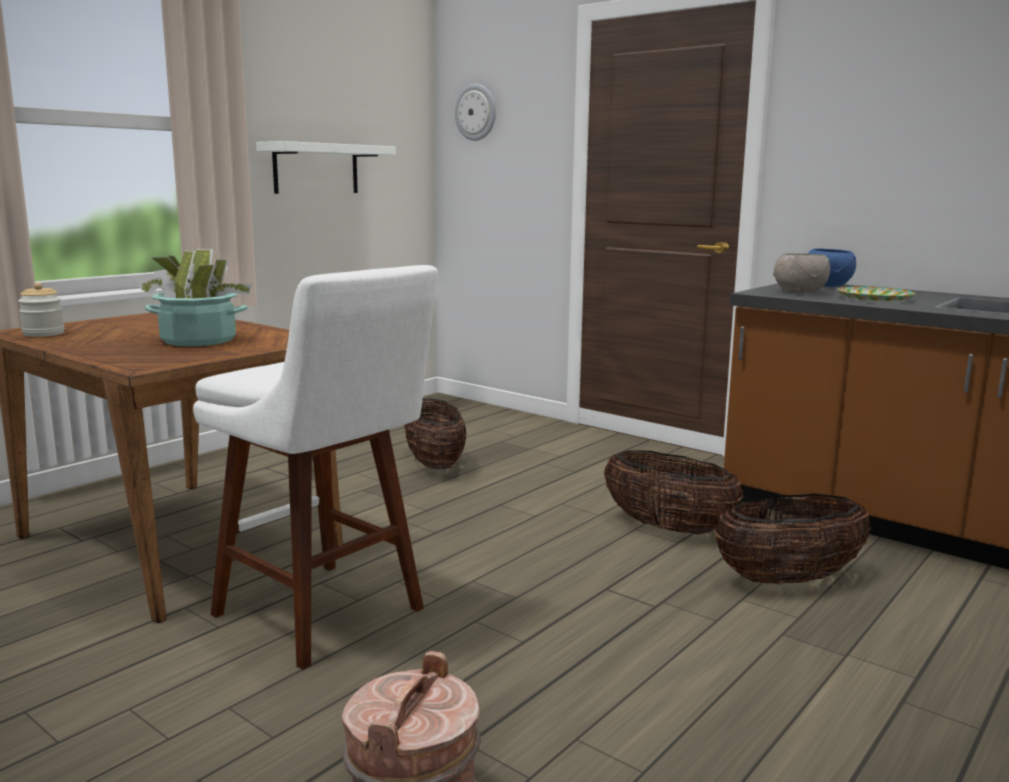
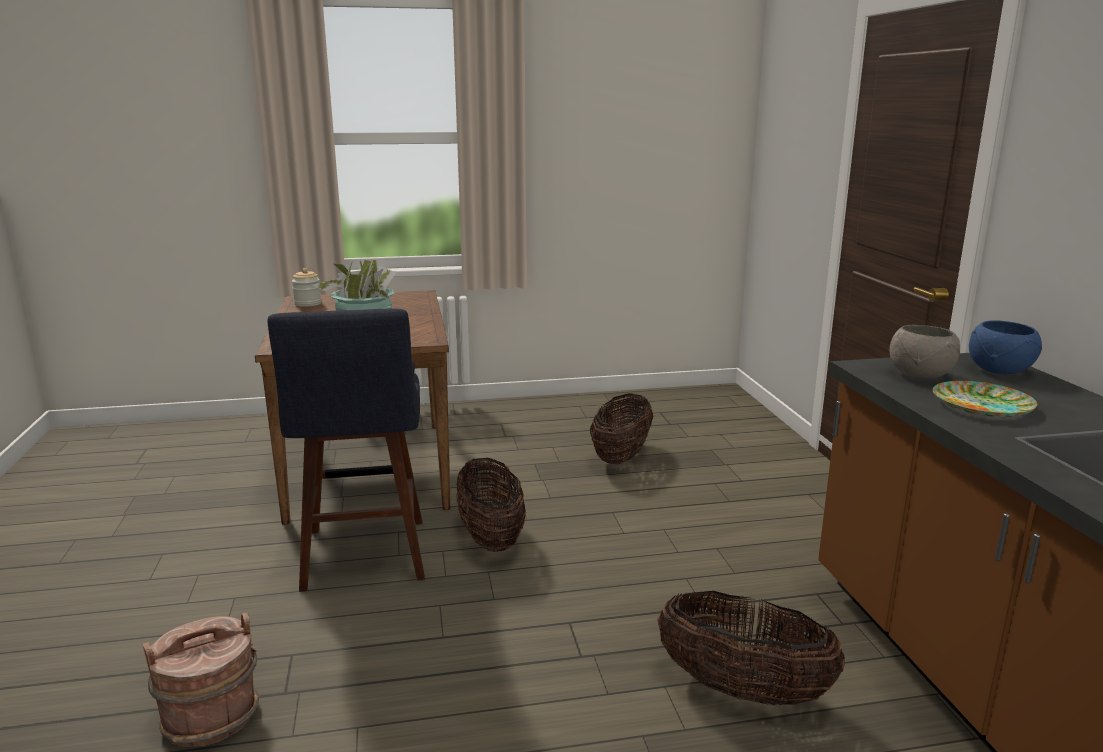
camera: 40 degrees right, 5 degrees up
white stool [193,265,438,670] -> blue stool [268,309,425,592]
white shelf [256,141,396,194] -> none
wall clock [455,84,496,141] -> none
basket [604,450,744,534] -> basket moved to [456,458,526,552]

